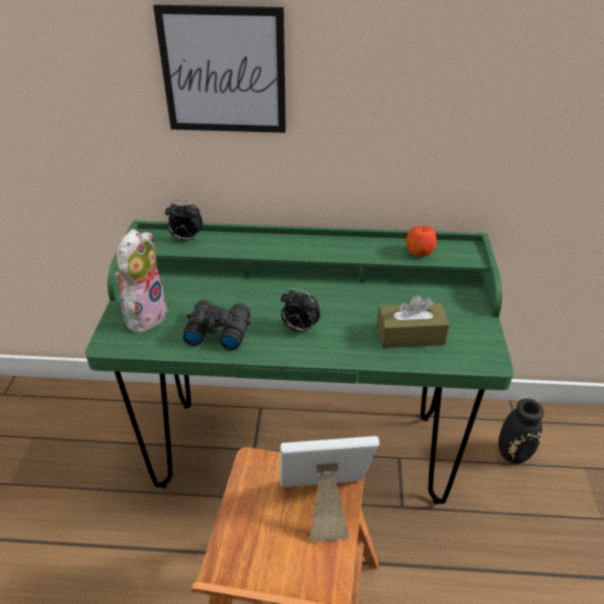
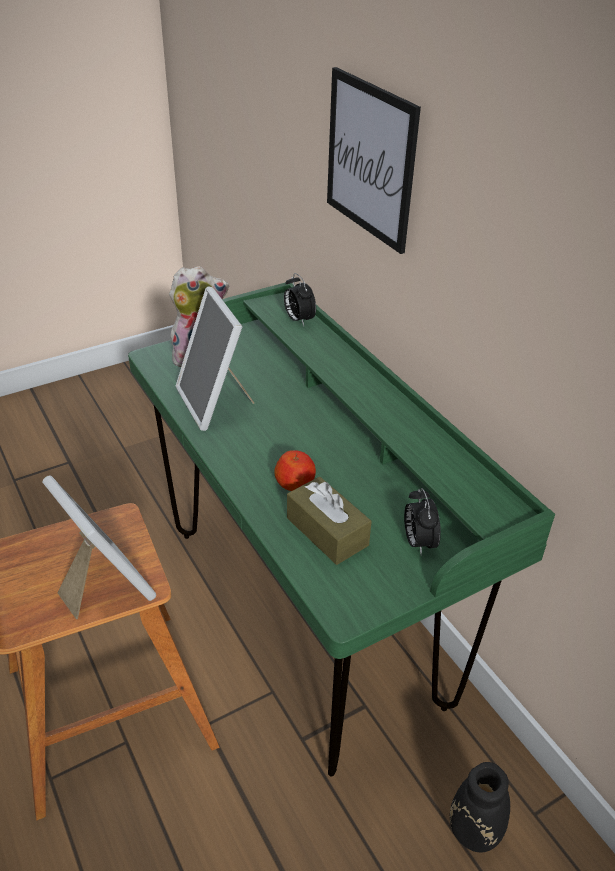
camera: 55 degrees right, 0 degrees up
black binoculars [183,300,250,350] -> picture frame [176,287,254,431]
alarm clock [281,288,321,334] -> alarm clock moved to [404,488,441,555]
apple [406,225,437,257] -> apple moved to [274,450,316,491]

